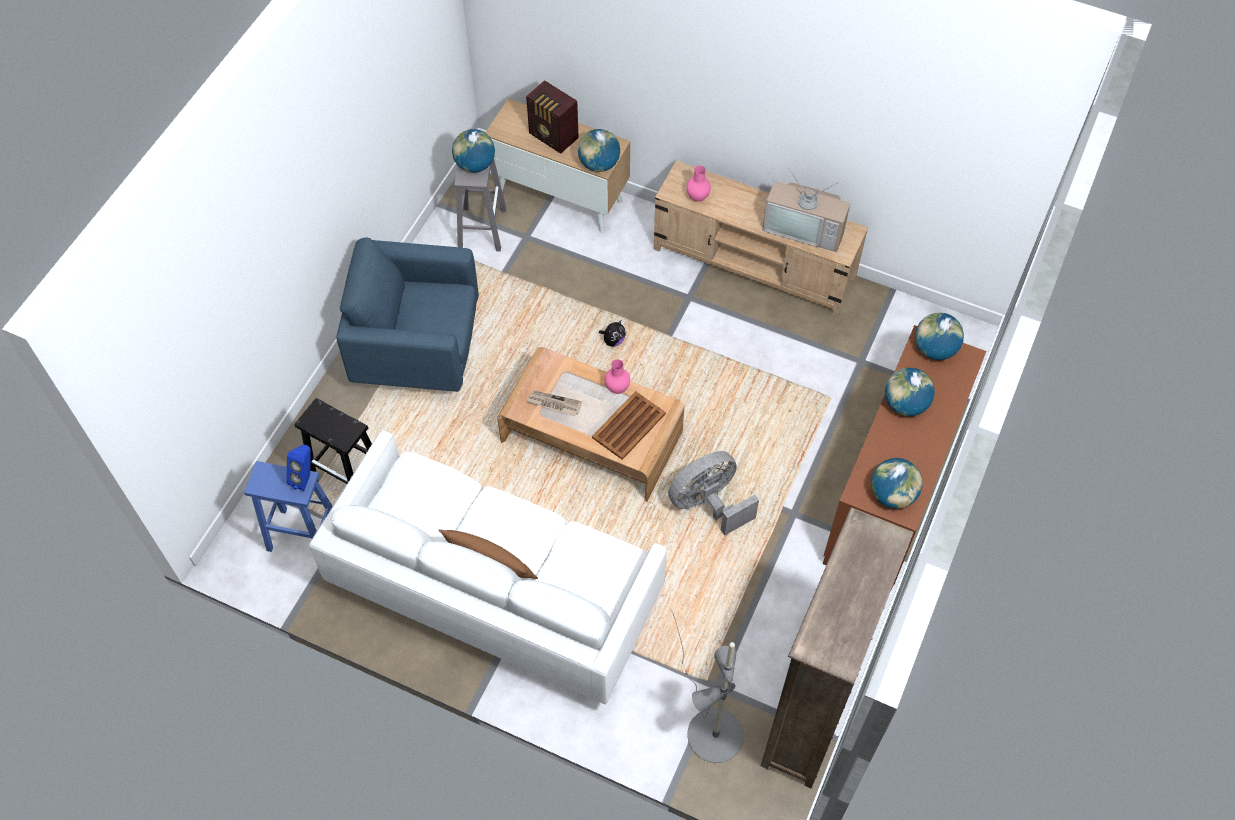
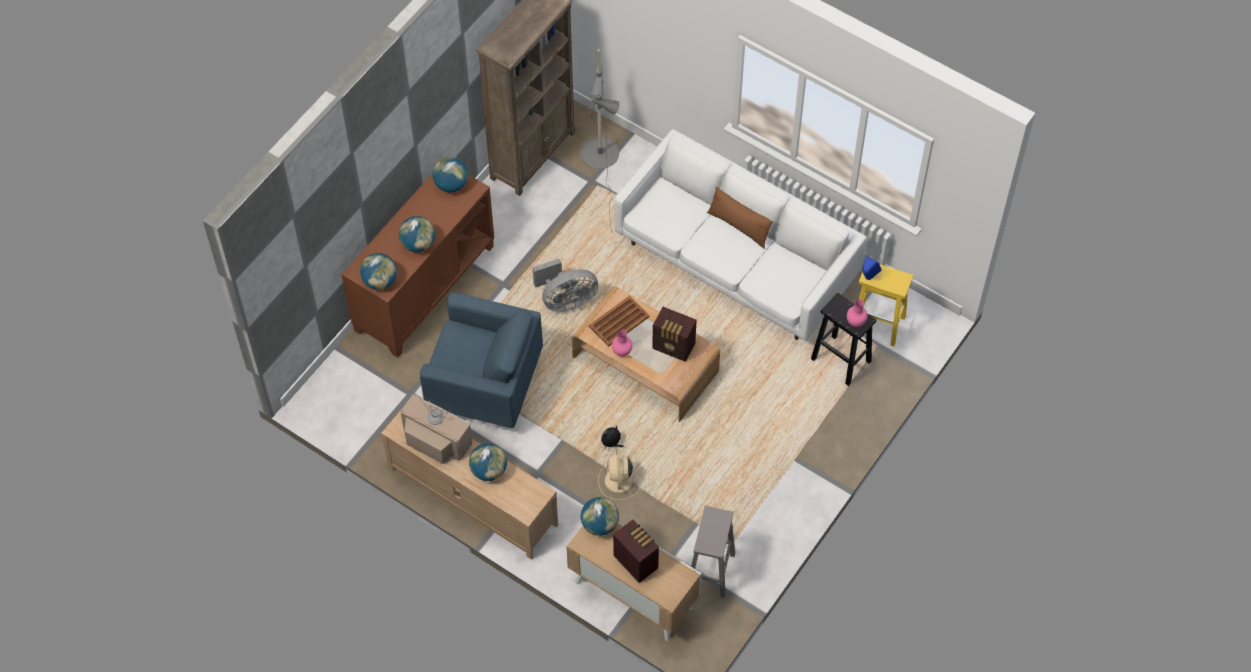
camera: 170 degrees left, 0 degrees up
blue stool [244,461,333,552] -> yellow stool [858,264,914,346]
blue armchair [336,237,479,392] -> blue armchair moved to [420,292,543,428]
globe [452,129,495,173] -> globe moved to [469,443,507,481]
newspaper [526,390,582,416] -> radio [652,307,697,362]
pink vase [687,166,711,202] -> pink vase moved to [847,300,868,327]
none -> beige fan [598,447,639,500]

